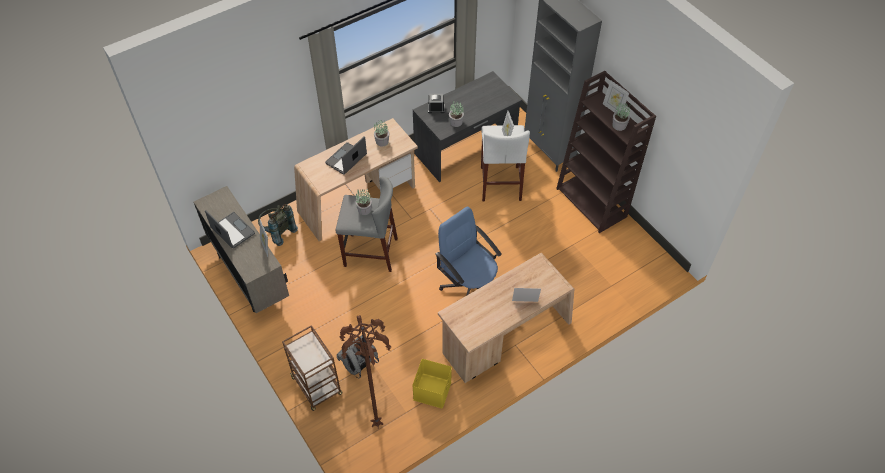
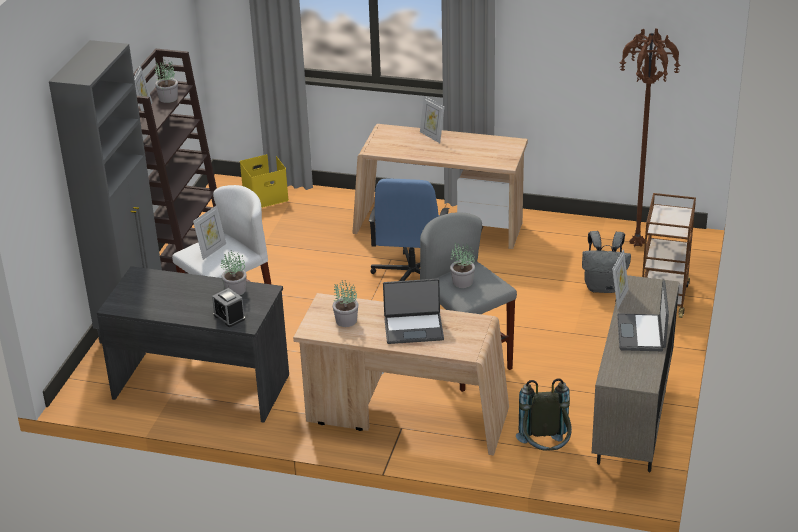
camera: 130 degrees left, 20 degrees down
yellow storage box [412,359,452,408] -> yellow storage box moved to [240,154,289,208]

